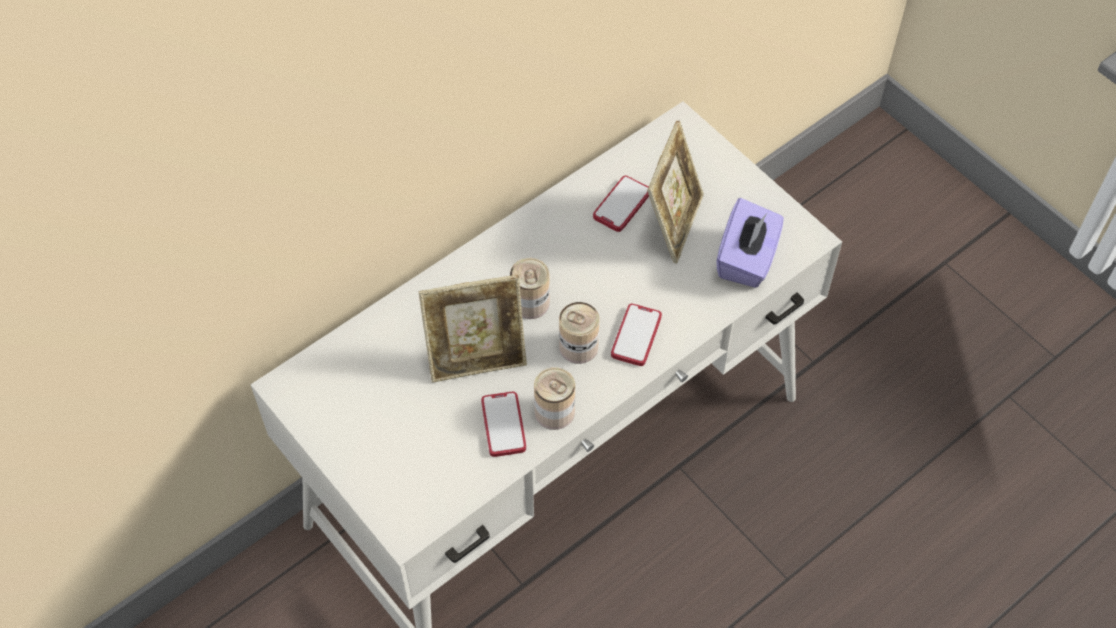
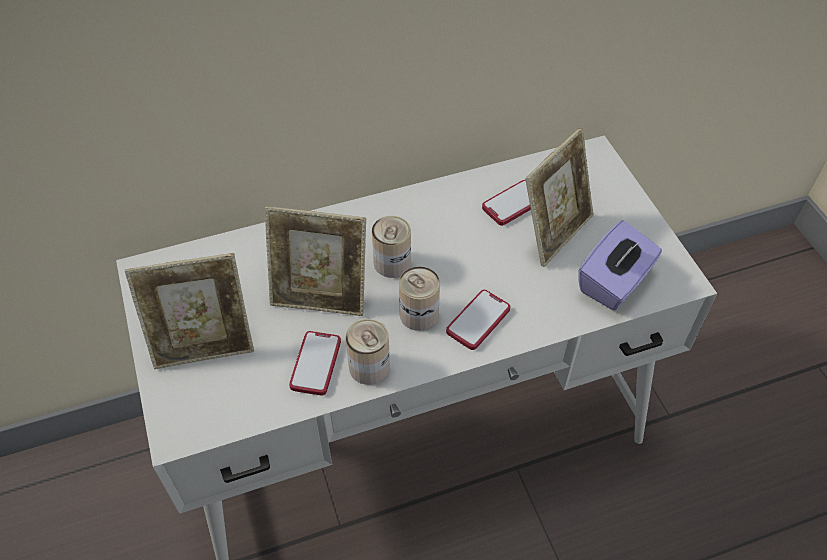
camera: 20 degrees right, 5 degrees down
none -> picture frame [125,253,254,369]

